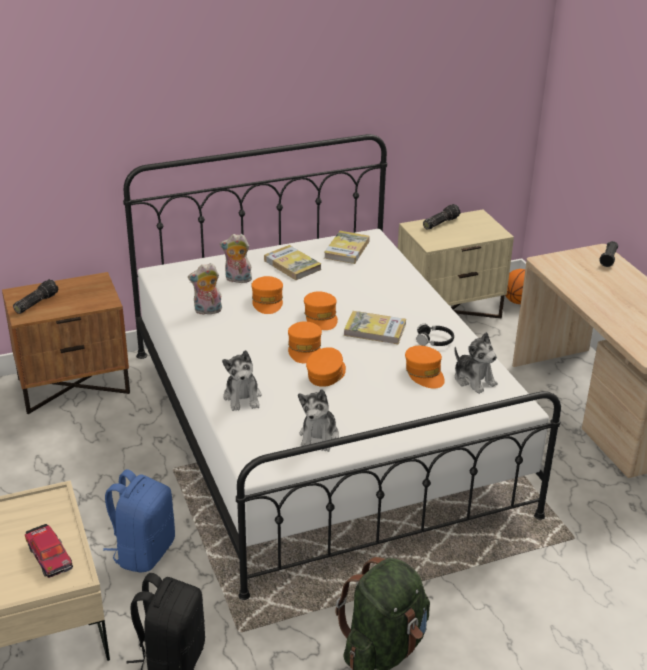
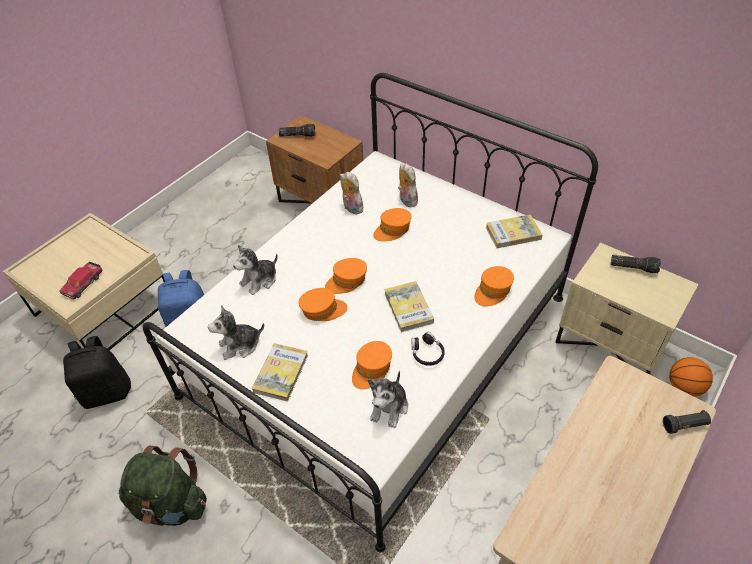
camera: 60 degrees right, 15 degrees up
book [264,245,321,280] -> book moved to [252,343,308,401]
orange cap [304,291,338,330] -> orange cap moved to [474,266,514,307]

